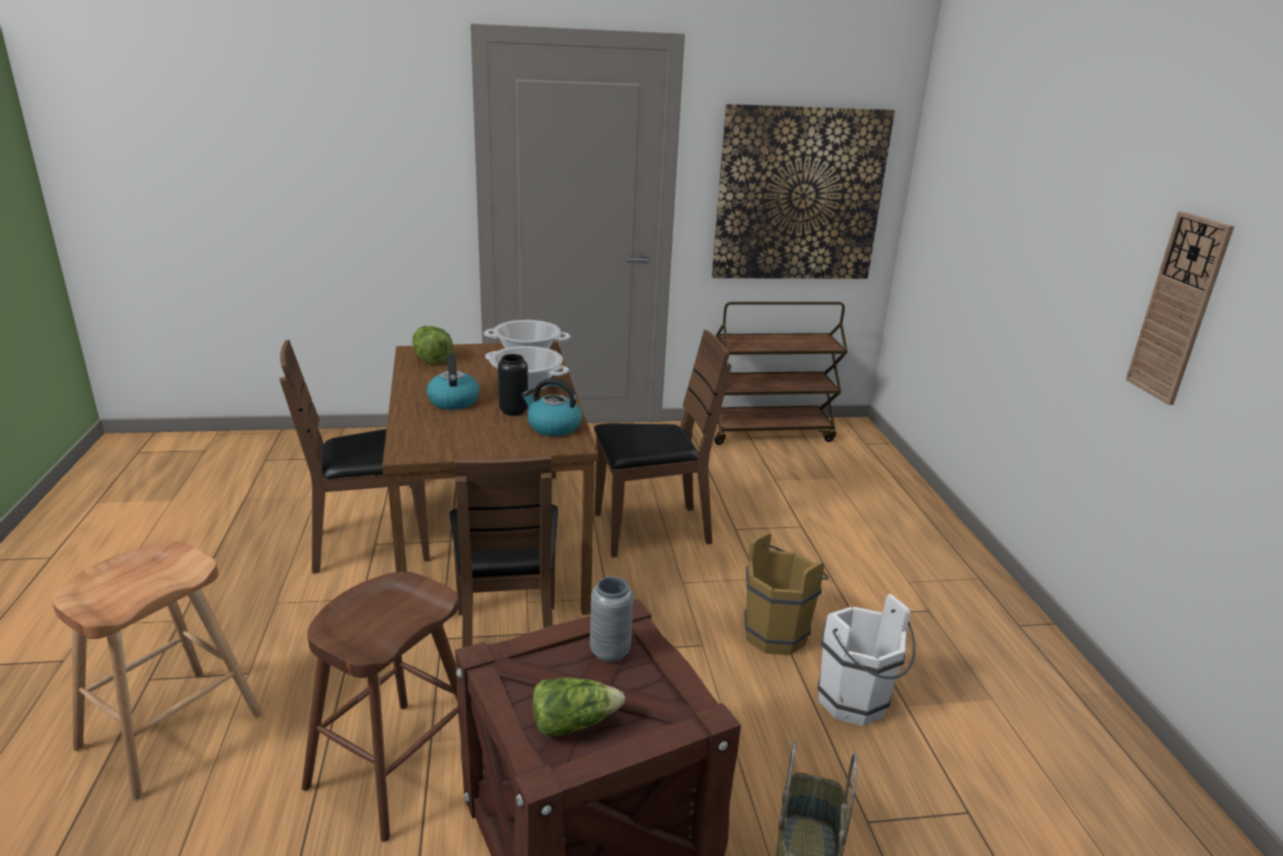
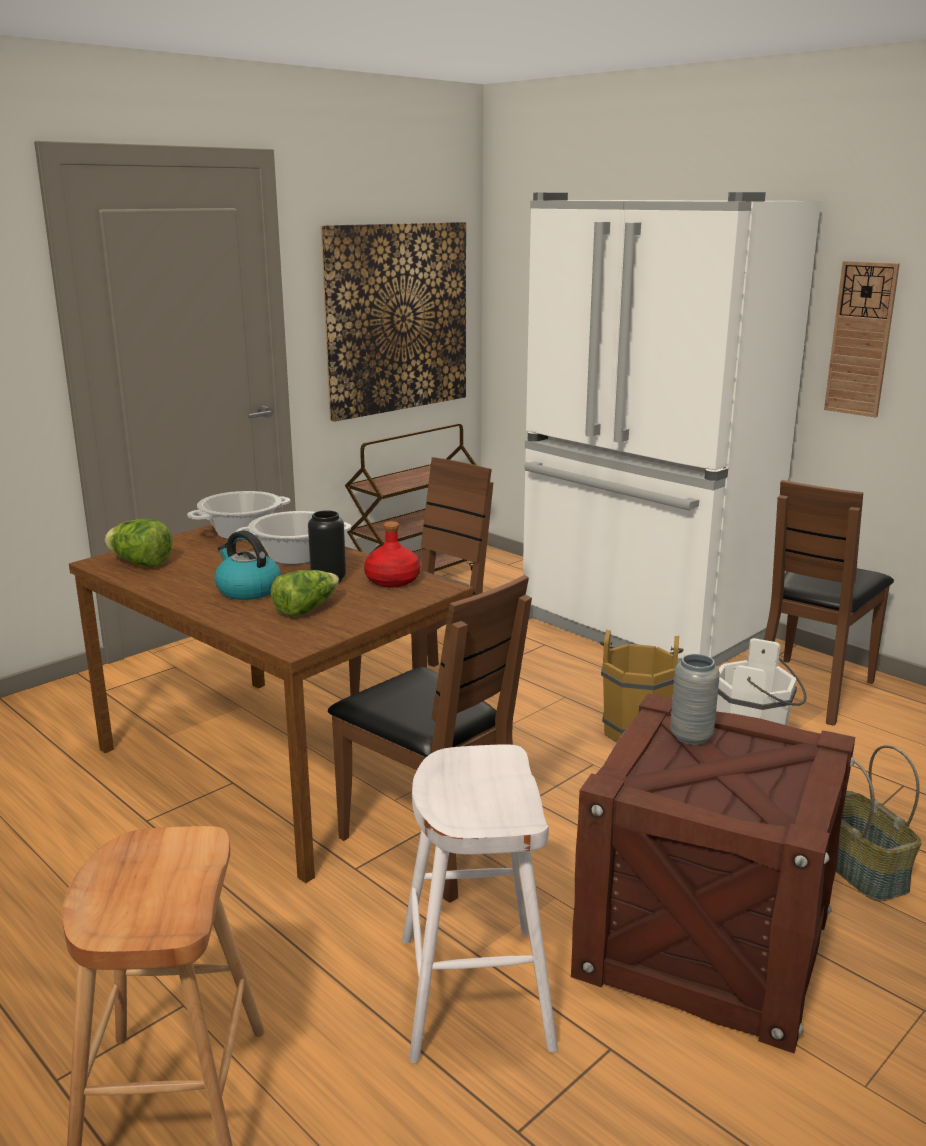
camera: 35 degrees left, 5 degrees down
brown chair [279,340,430,574] -> brown chair moved to [764,480,894,726]
brown stool [302,571,459,842] -> white stool [402,744,558,1063]
kettle [521,378,582,436] -> red bottle [364,521,420,587]
lettuce [533,677,625,736] -> lettuce moved to [270,570,339,617]
none -> white fridge [523,192,821,666]

